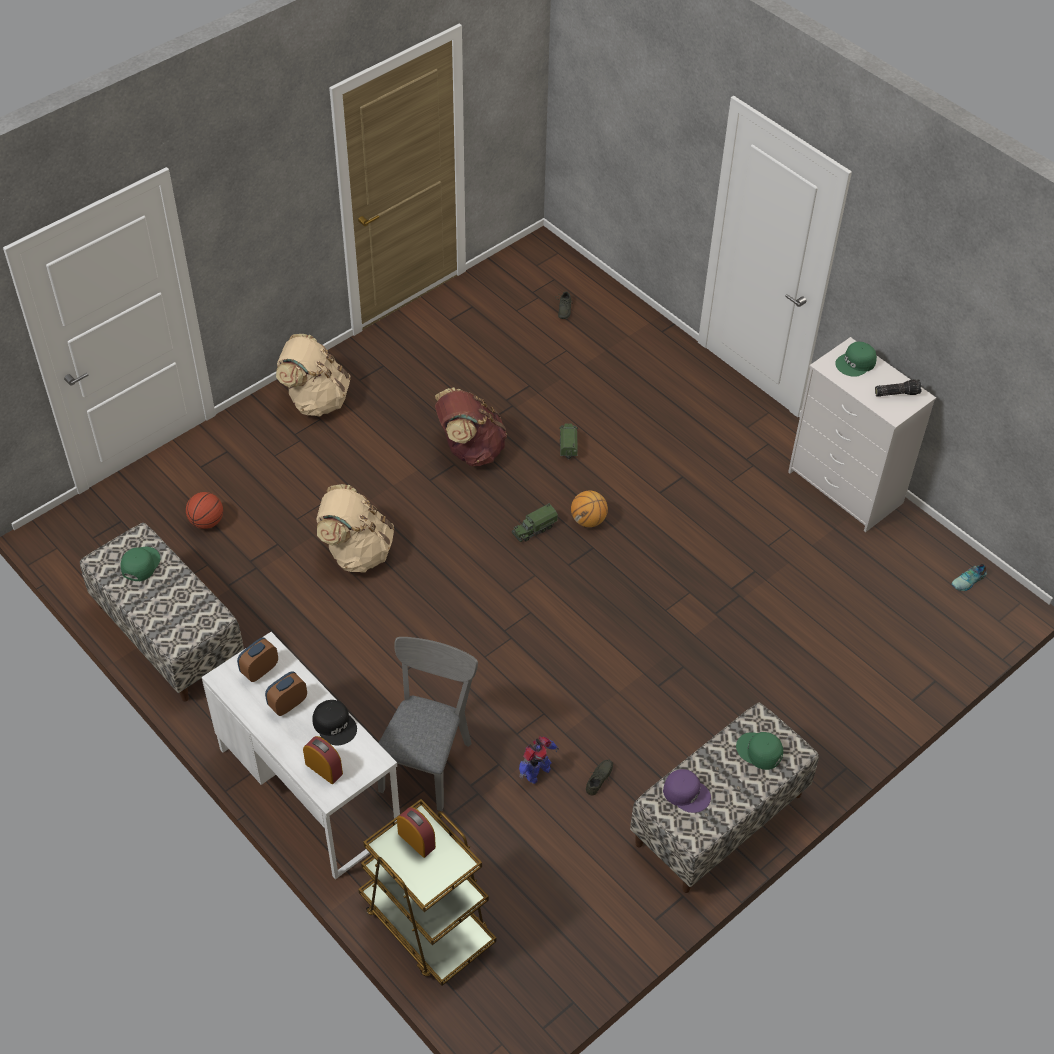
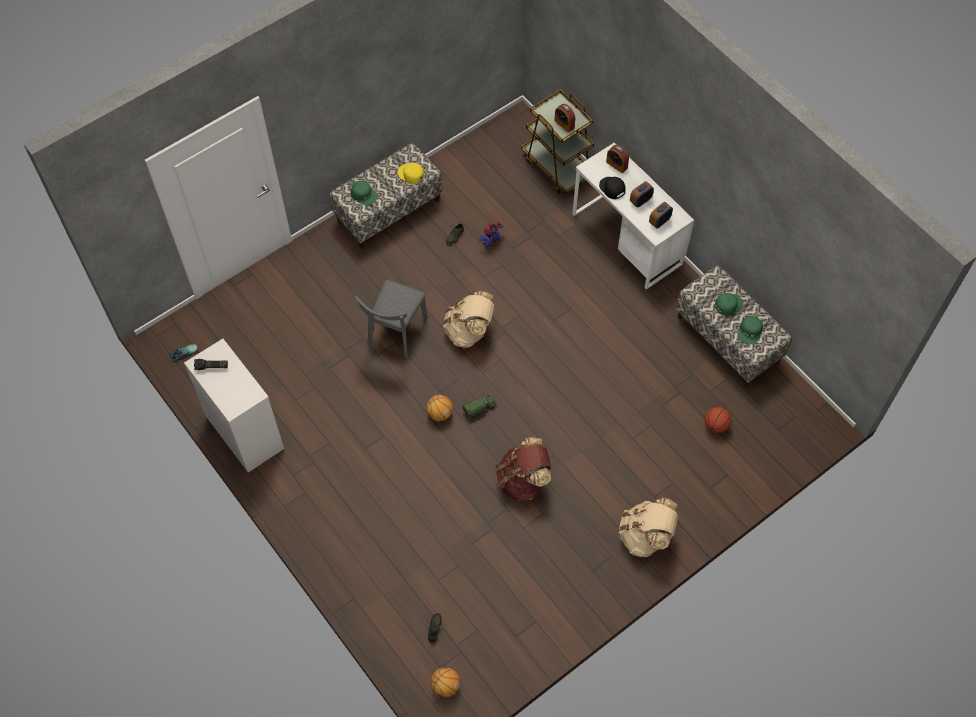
camera: 175 degrees left, 10 degrees up
beige backpack [316,484,394,573] -> beige backpack moved to [443,291,494,348]
grey chair [378,637,478,811] -> grey chair moved to [355,280,427,358]
toy truck [559,423,578,459] -> none
purple cap [663,769,711,813] -> yellow cap [398,163,424,184]
green cap [835,342,877,377] -> green cap moved to [715,293,743,316]
none -> basketball [430,667,460,698]

